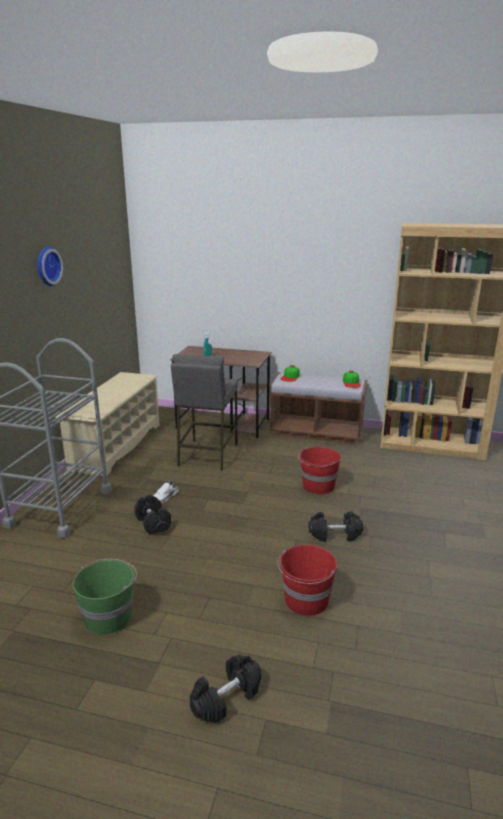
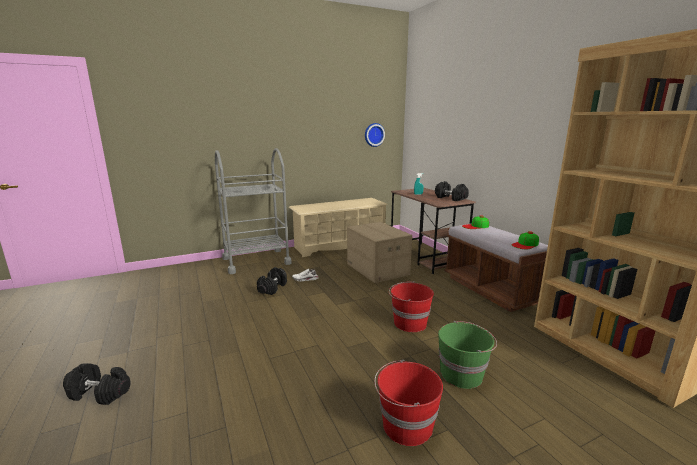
camera: 50 degrees right, 5 degrees down
wall clock [37,247,63,286] -> wall clock moved to [365,123,385,147]
green bucket [73,559,137,635] -> green bucket moved to [438,321,497,389]
grey stool [171,354,238,471] -> cardboard box [347,222,412,283]
red bucket [278,545,337,616] -> red bucket moved to [374,360,443,446]
black dumbbell [308,512,363,542] -> black dumbbell moved to [435,181,469,201]

